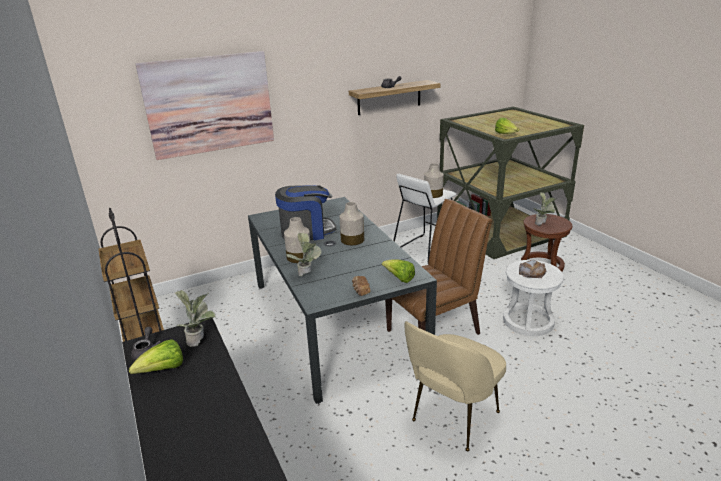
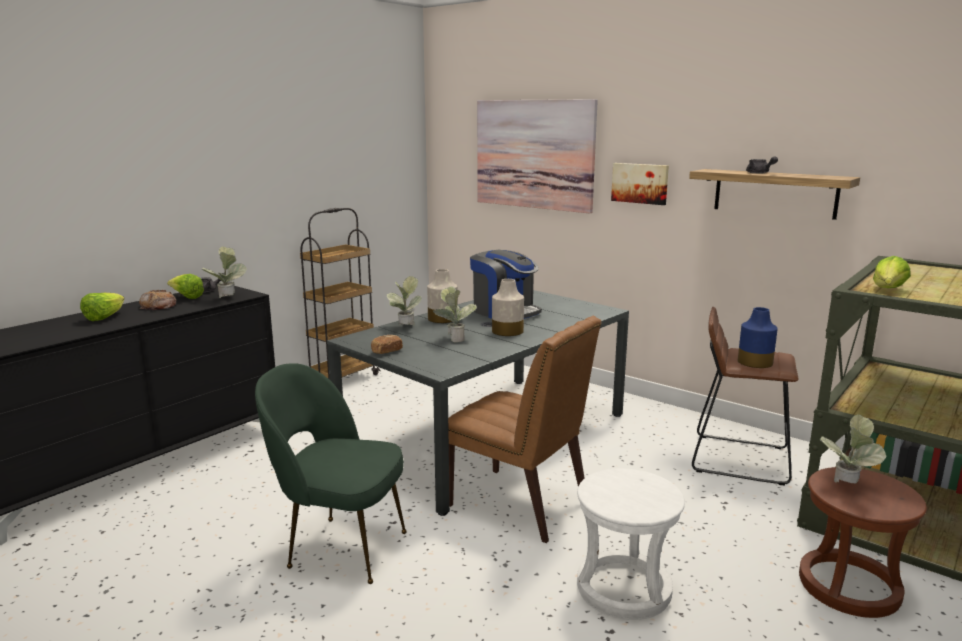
camera: 65 degrees right, 10 degrees down
lettuce [382,259,415,283] -> lettuce moved to [80,293,125,321]
white stool [393,174,456,261] -> brown stool [692,307,799,485]
beige chair [405,321,506,452] -> green chair [255,363,407,584]
beige vase [424,163,444,198] -> blue vase [738,307,778,368]
bread [519,260,546,278] -> bread moved to [139,290,177,310]
none -> potted plant [433,286,477,342]
none -> picture [611,163,669,205]

